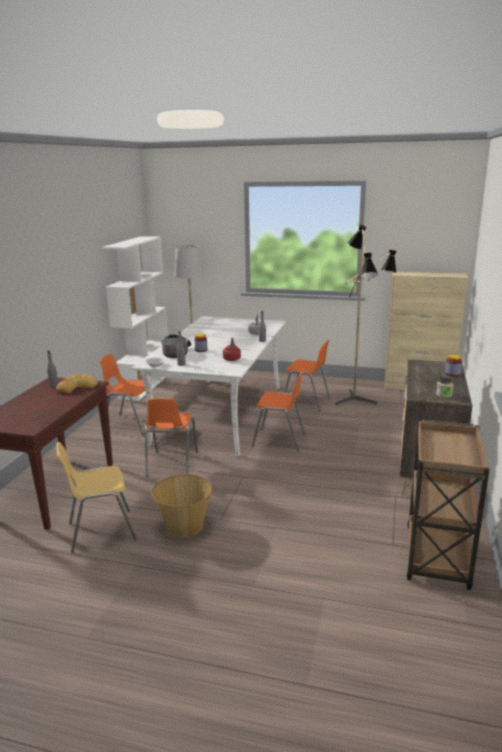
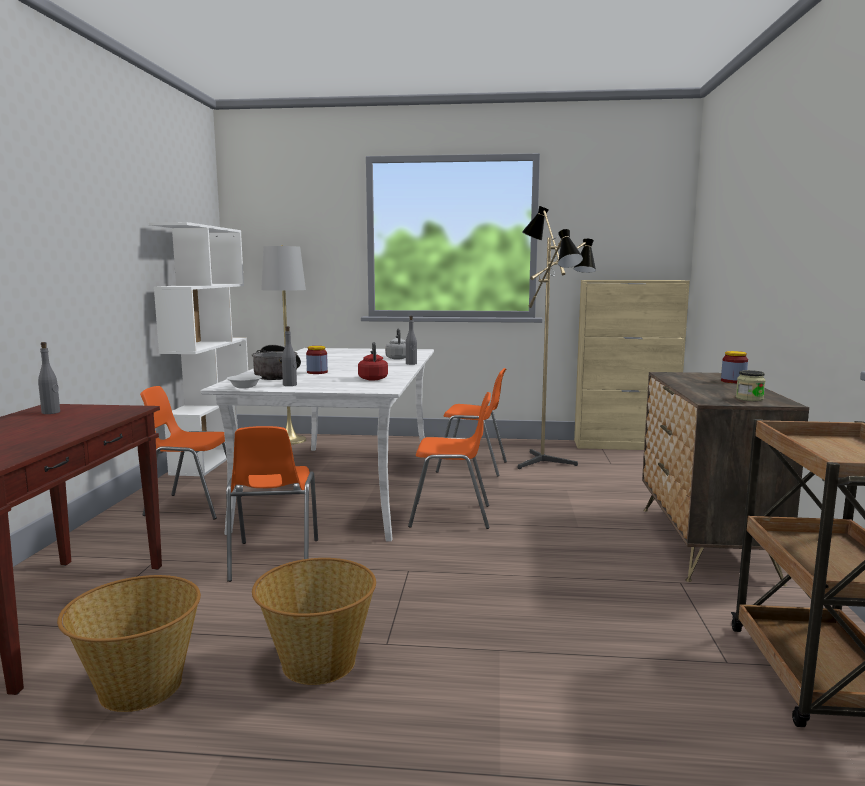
camera: 10 degrees left, 10 degrees down
bread [56,374,98,393] -> none
yellow chair [56,442,137,553] -> basket [57,575,201,712]

